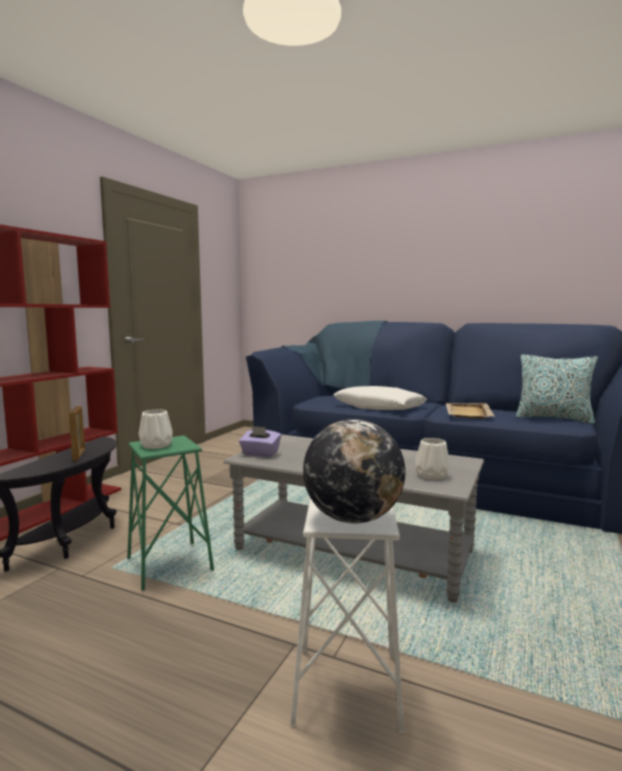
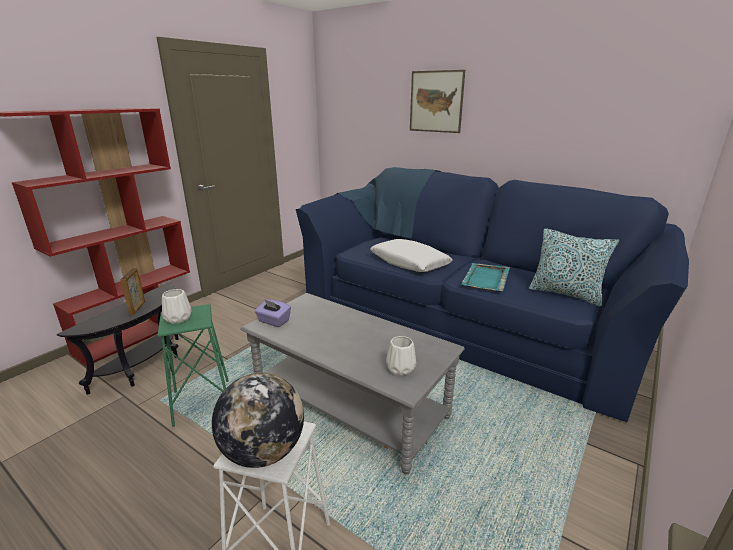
camera: 10 degrees right, 15 degrees up
beige tray [445,403,494,419] -> turquoise tray [461,263,510,291]
none -> picture [410,70,465,133]

